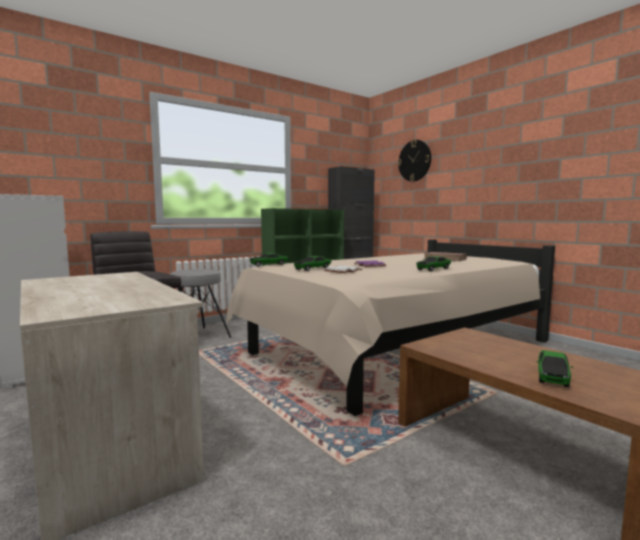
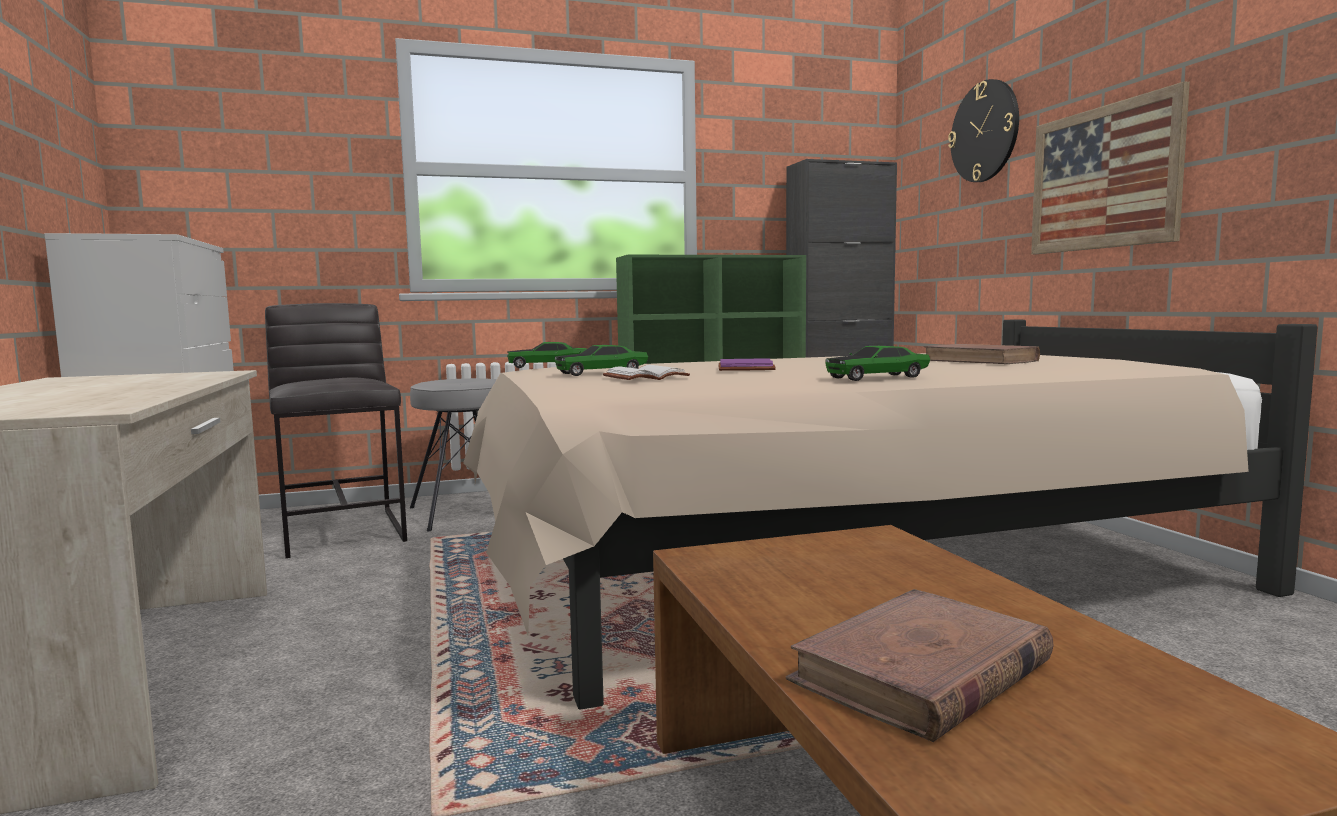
camera: 20 degrees right, 0 degrees up
toy car [536,350,573,387] -> brown book [786,589,1054,742]
none -> picture [1031,81,1190,254]

